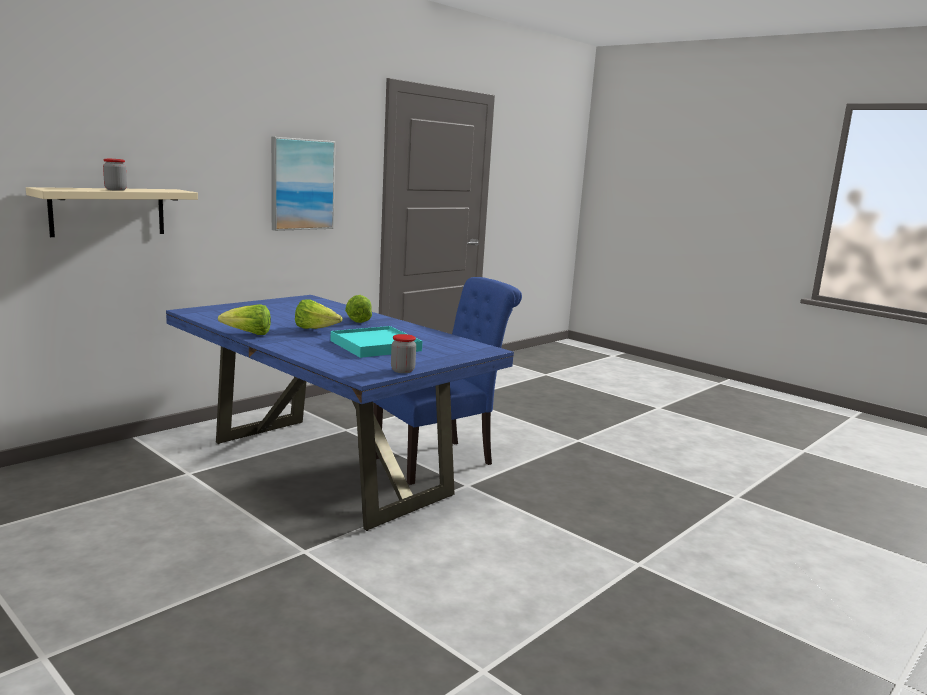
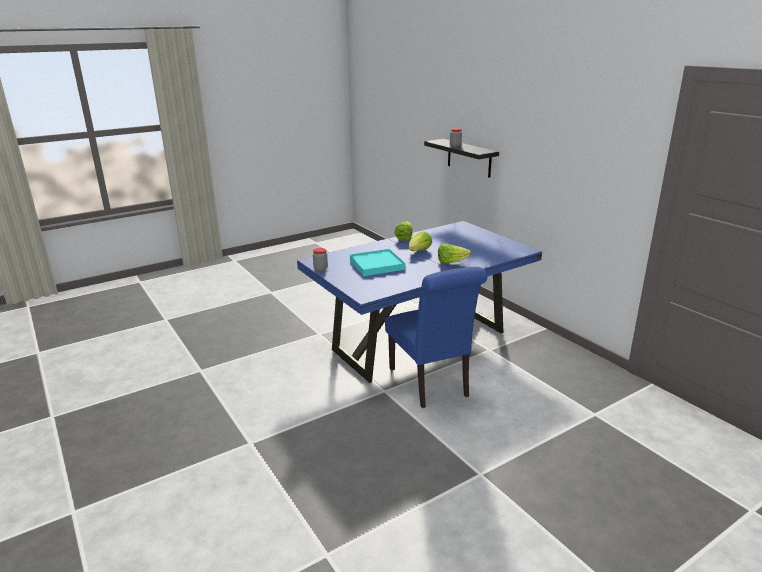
camera: 105 degrees right, 10 degrees up
beige shelf [26,187,198,237] -> black shelf [424,139,499,178]
picture [271,137,335,231] -> none

